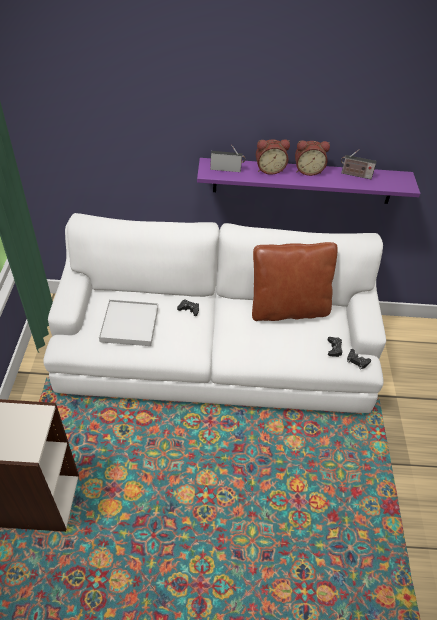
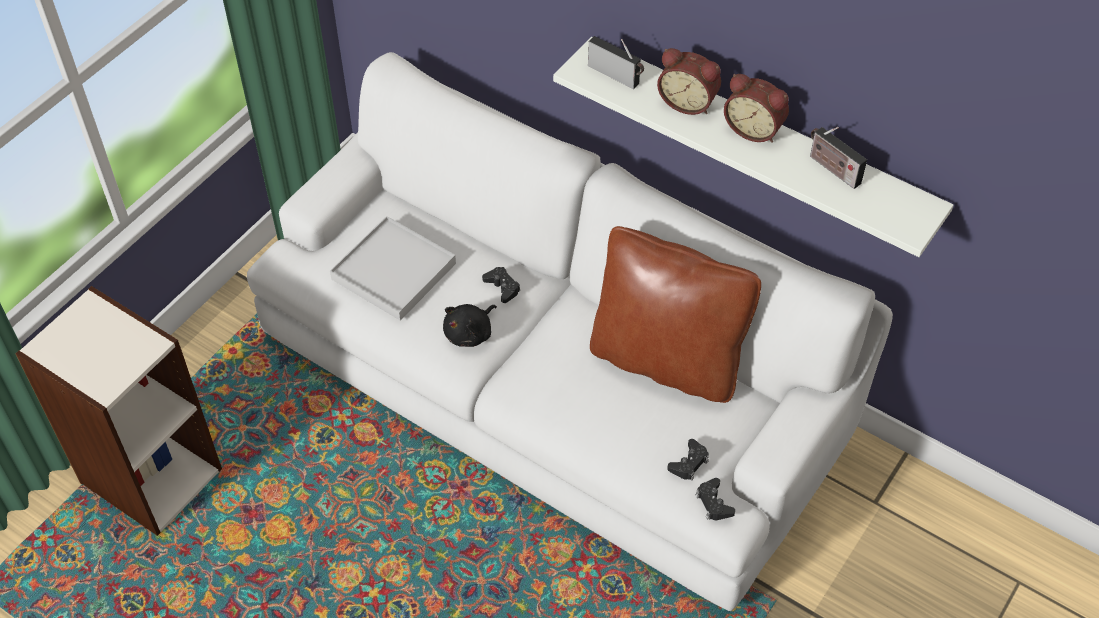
camera: 35 degrees right, 5 degrees up
purple shelf [197,158,420,204] -> white shelf [553,37,954,257]
none -> black plush toy [443,304,497,347]

